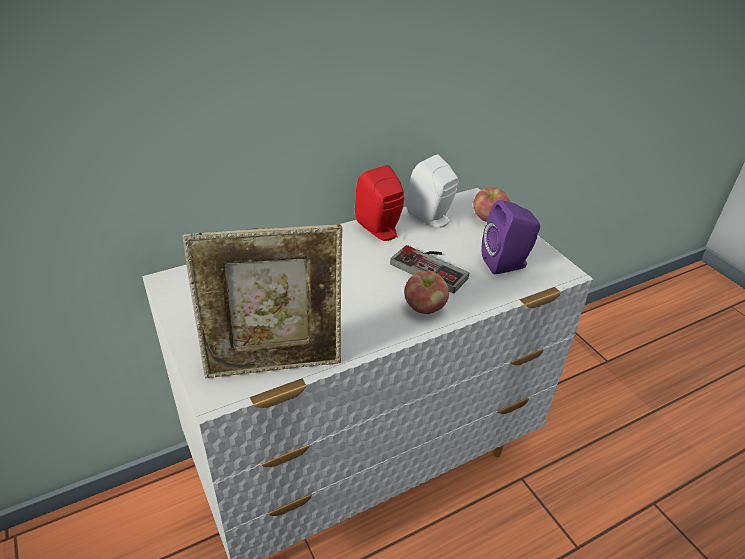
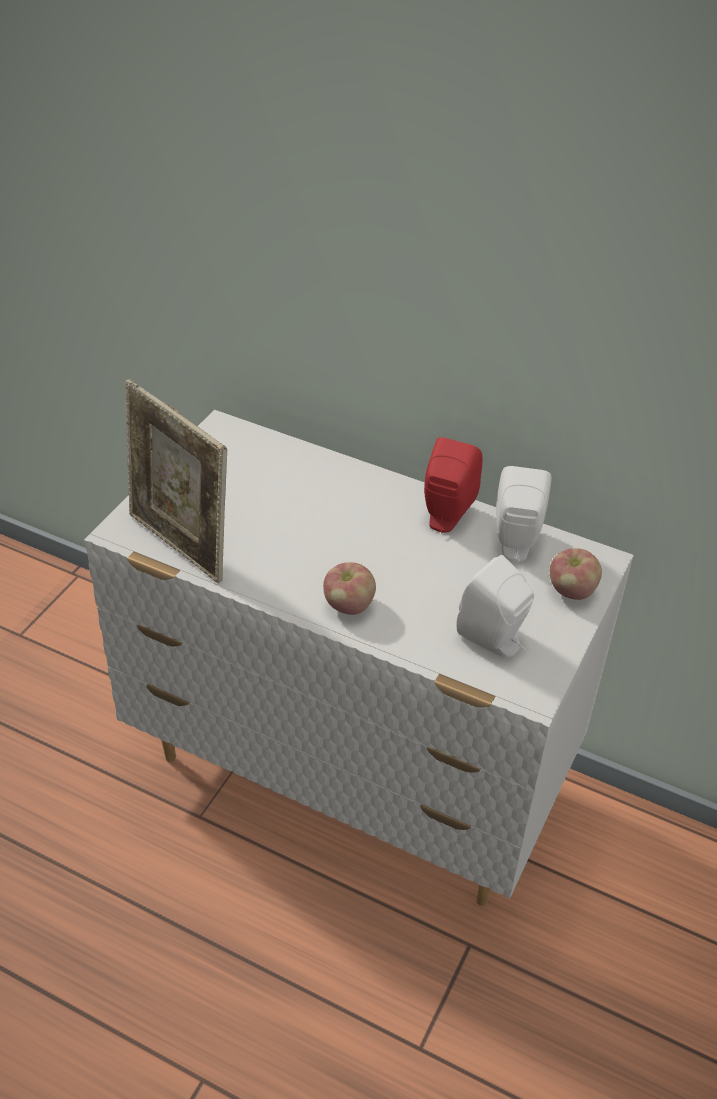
camera: 55 degrees right, 5 degrees up
game controller [390,245,469,293] -> none
purple speaker [481,200,540,274] -> white speaker [457,555,534,658]

